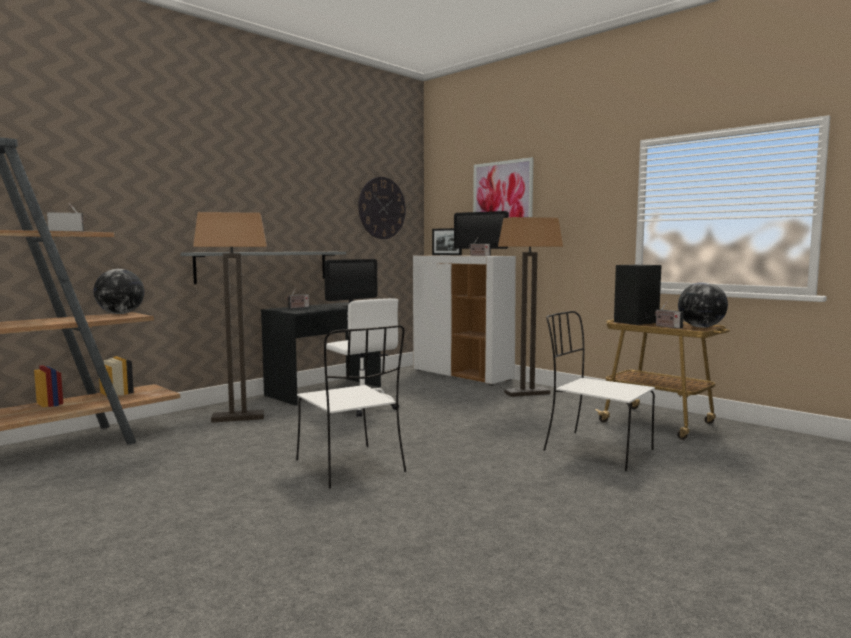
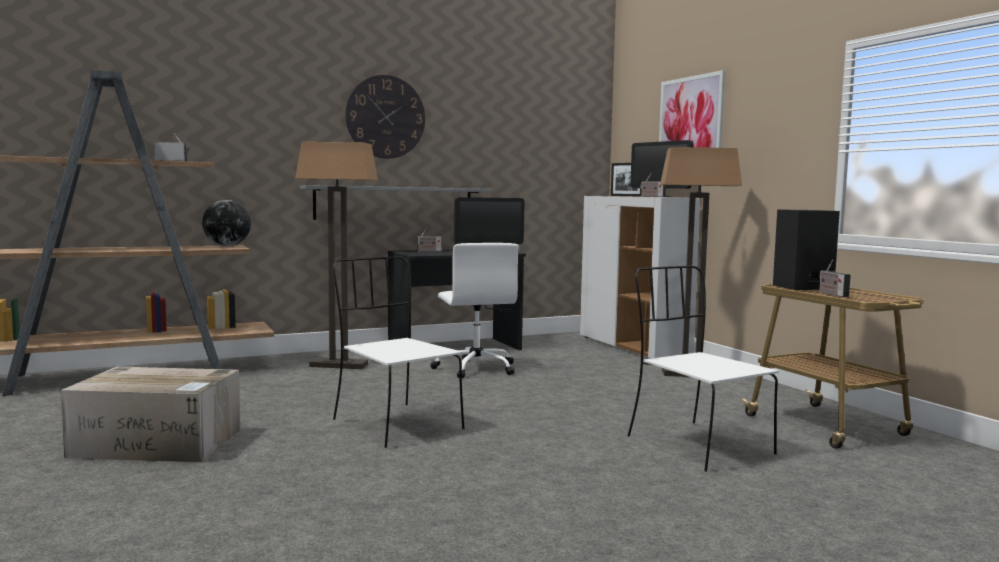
camera: 20 degrees right, 0 degrees up
white chair [296,325,406,488] -> white chair turned 150 degrees clockwise [333,257,464,448]
wall clock [358,177,406,239] -> wall clock moved to [345,75,425,159]
globe [678,282,728,328] -> none
none -> cardboard box [61,367,240,462]

